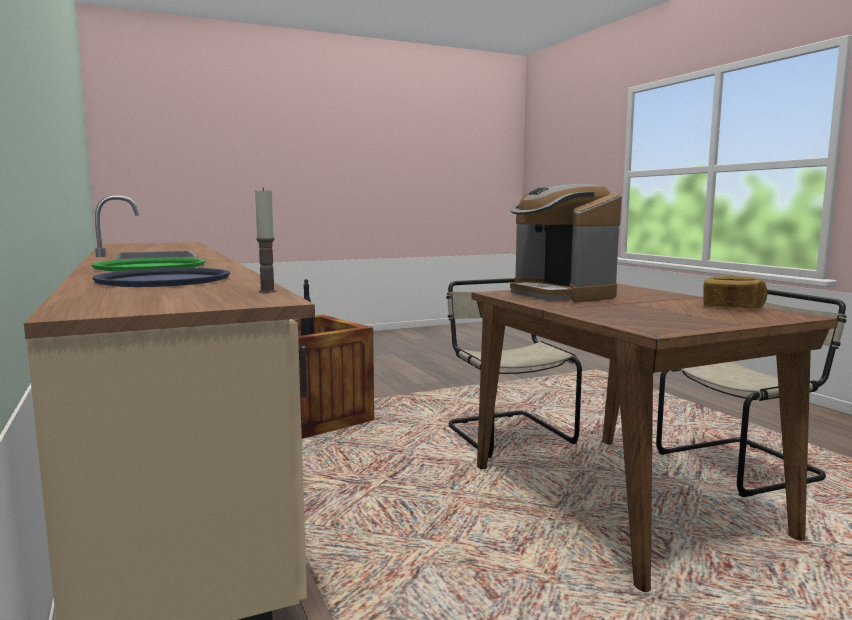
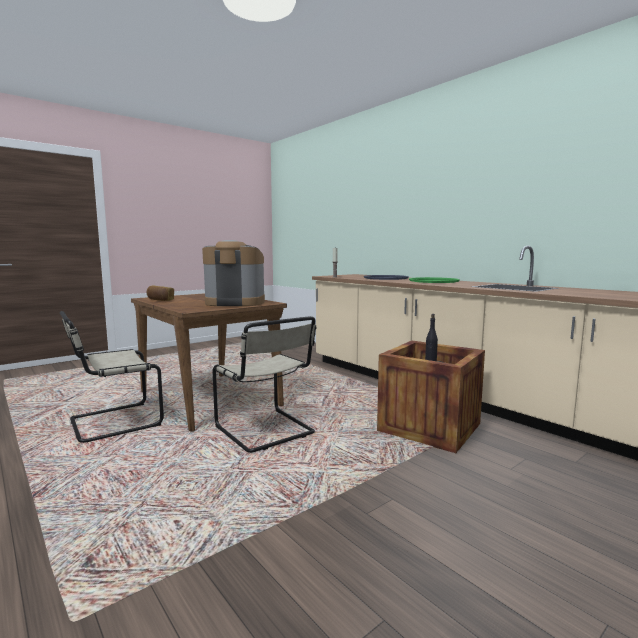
camera: 165 degrees right, 0 degrees up
coffee machine [510,184,622,302] -> coffee machine turned 45 degrees counterclockwise [202,240,265,306]

